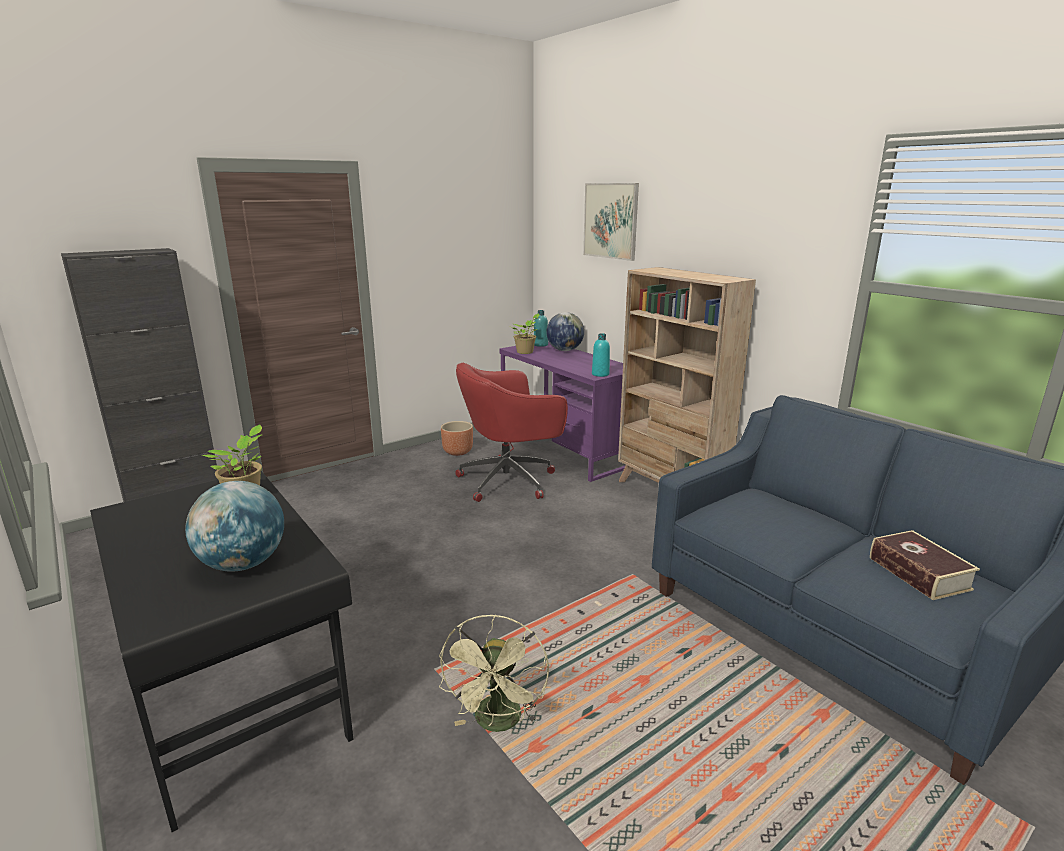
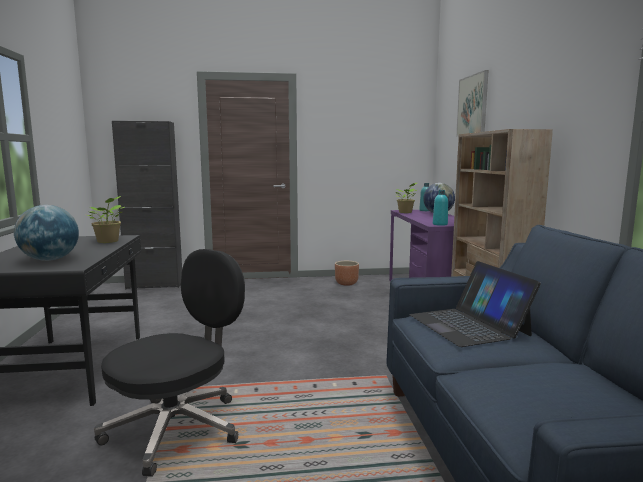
camera: 30 degrees right, 10 degrees down
green fan [439,614,549,732] -> black office chair [94,249,245,477]
red office chair [455,363,568,502] -> none
book [870,530,980,600] -> none
none -> laptop [409,261,541,347]

